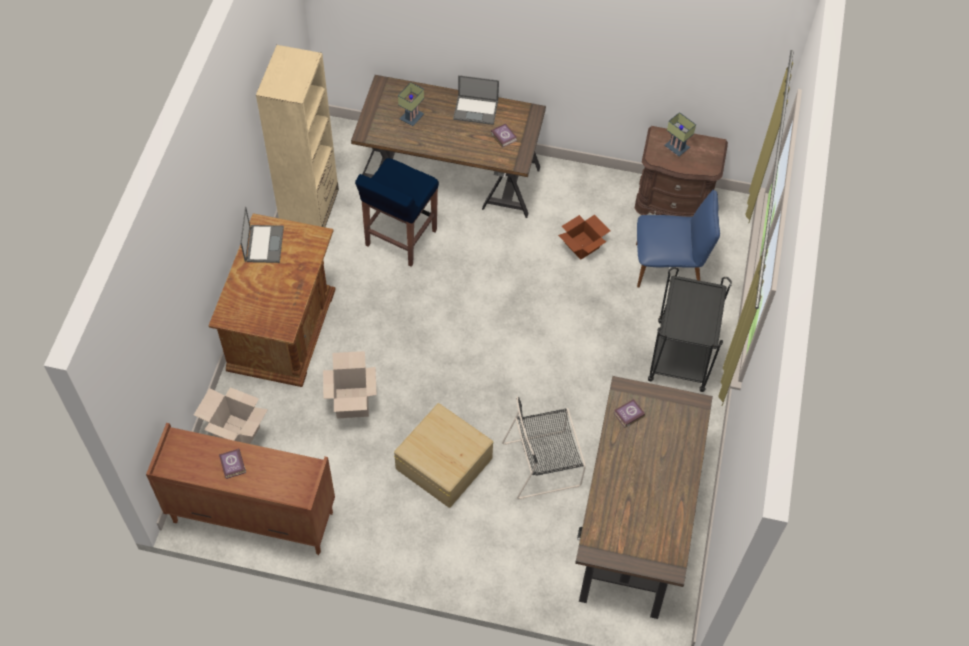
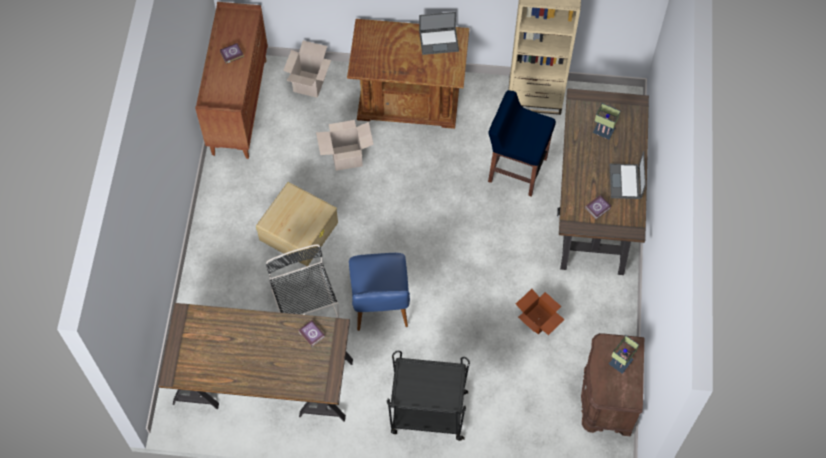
camera: 85 degrees right, 5 degrees up
blue chair [636,190,720,288] -> blue chair moved to [349,253,410,331]

